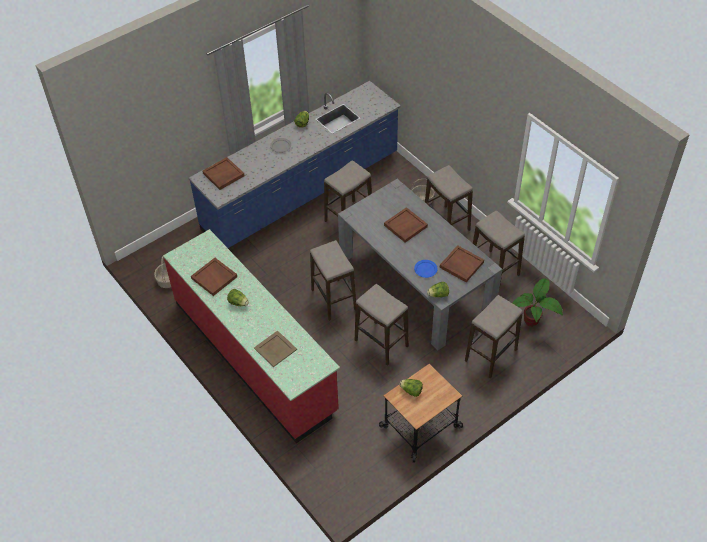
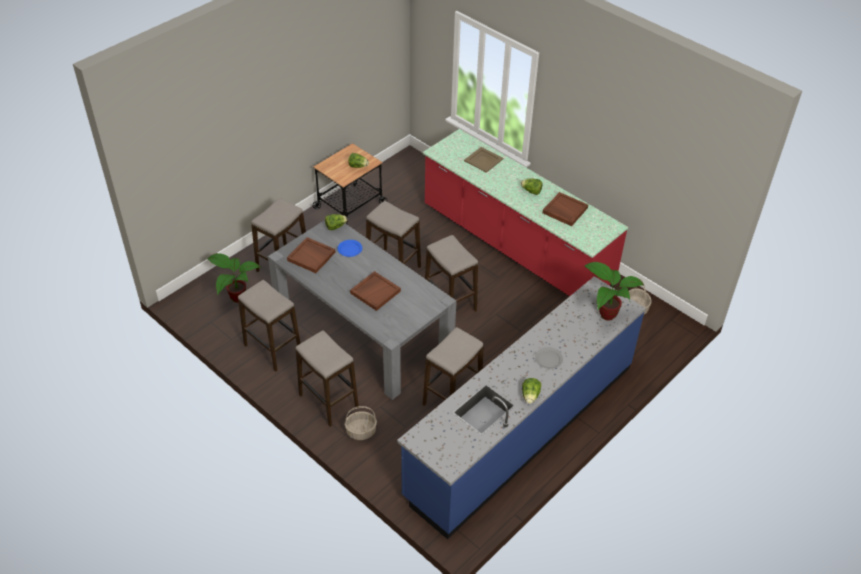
camera: 170 degrees right, 5 degrees down
brown tray [203,157,245,190] -> potted plant [585,262,644,321]

